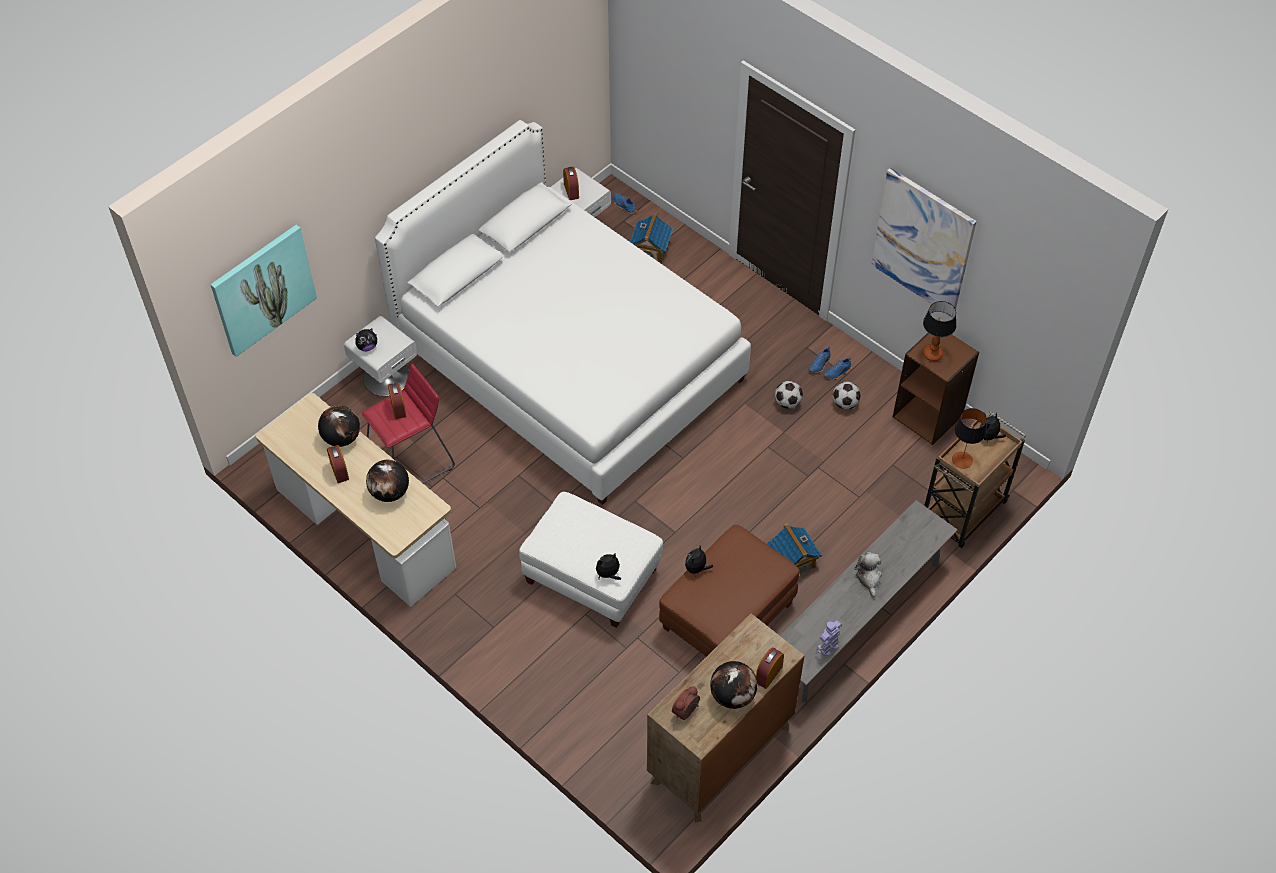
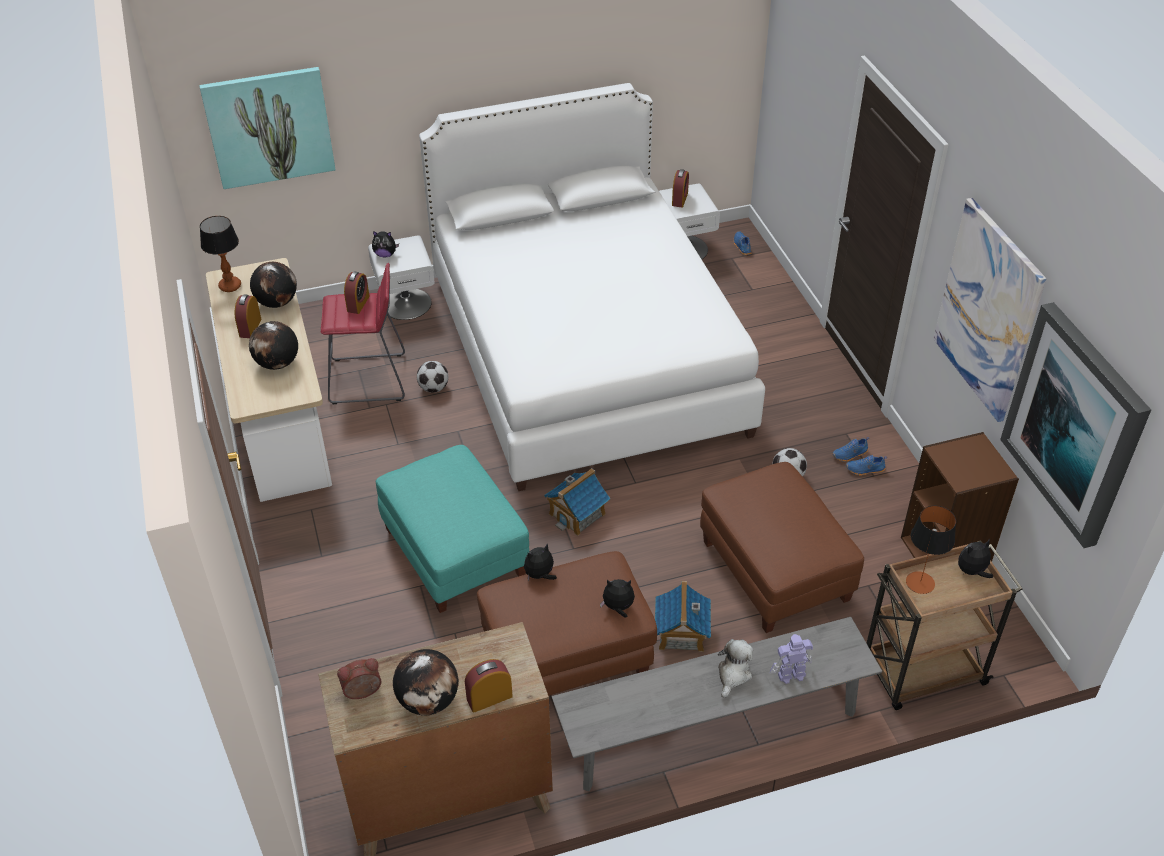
camera: 30 degrees right, 10 degrees down
white ottoman [519,492,663,628] -> turquoise ottoman [376,445,529,613]
plush toy [596,553,621,580] -> plush toy moved to [600,579,635,618]
toy house [630,212,673,263] -> toy house moved to [544,468,611,536]
toy robot [815,620,842,656] -> toy robot moved to [770,634,813,684]
football [833,382,861,409] -> football moved to [417,361,449,392]
table lamp [923,301,956,361] -> table lamp moved to [200,216,241,292]
none -> brown ottoman [700,462,864,633]
none -> picture [1000,302,1151,548]

